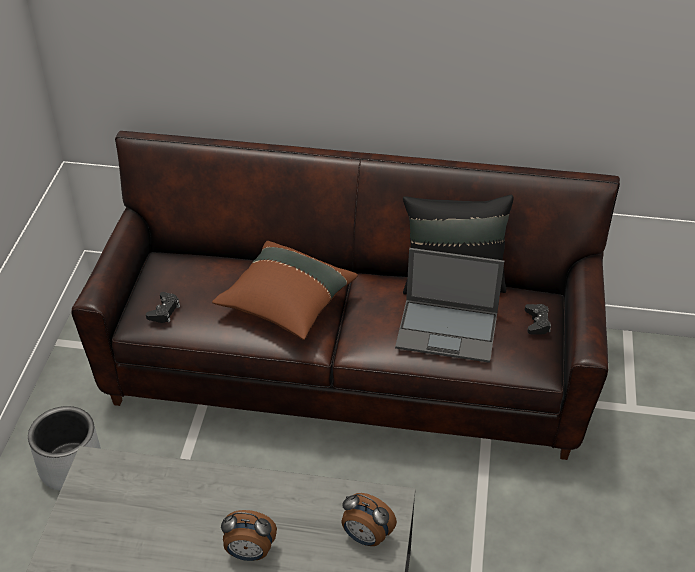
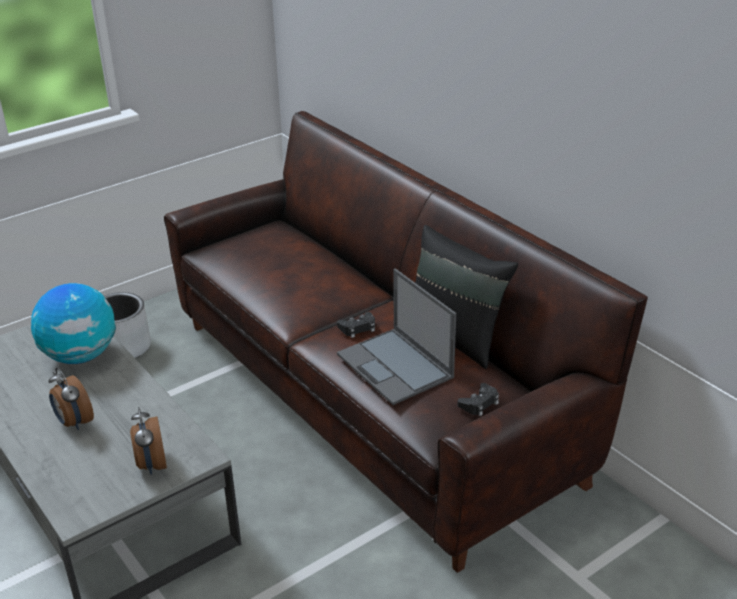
camera: 45 degrees right, 10 degrees down
black game controller [146,292,180,323] -> black game controller moved to [337,312,375,338]
brown pillow [212,241,358,340] -> none
none -> globe [31,283,116,364]

